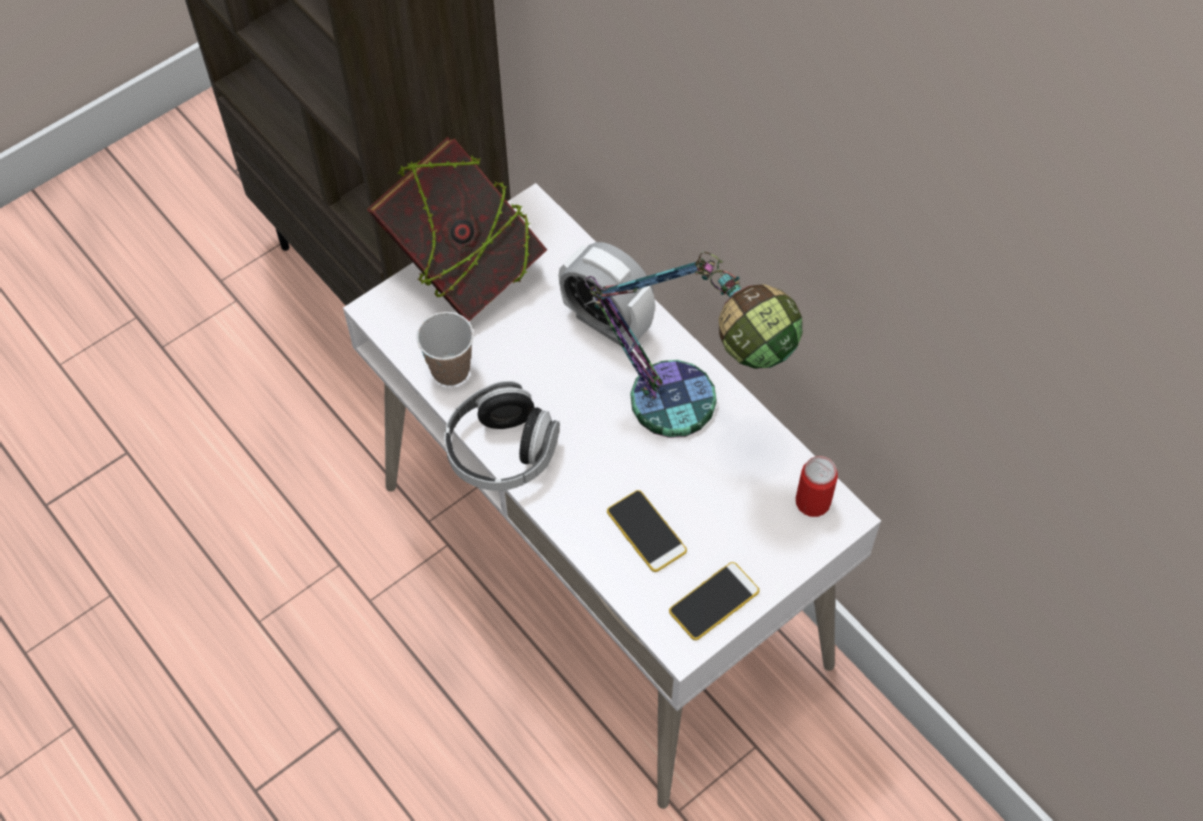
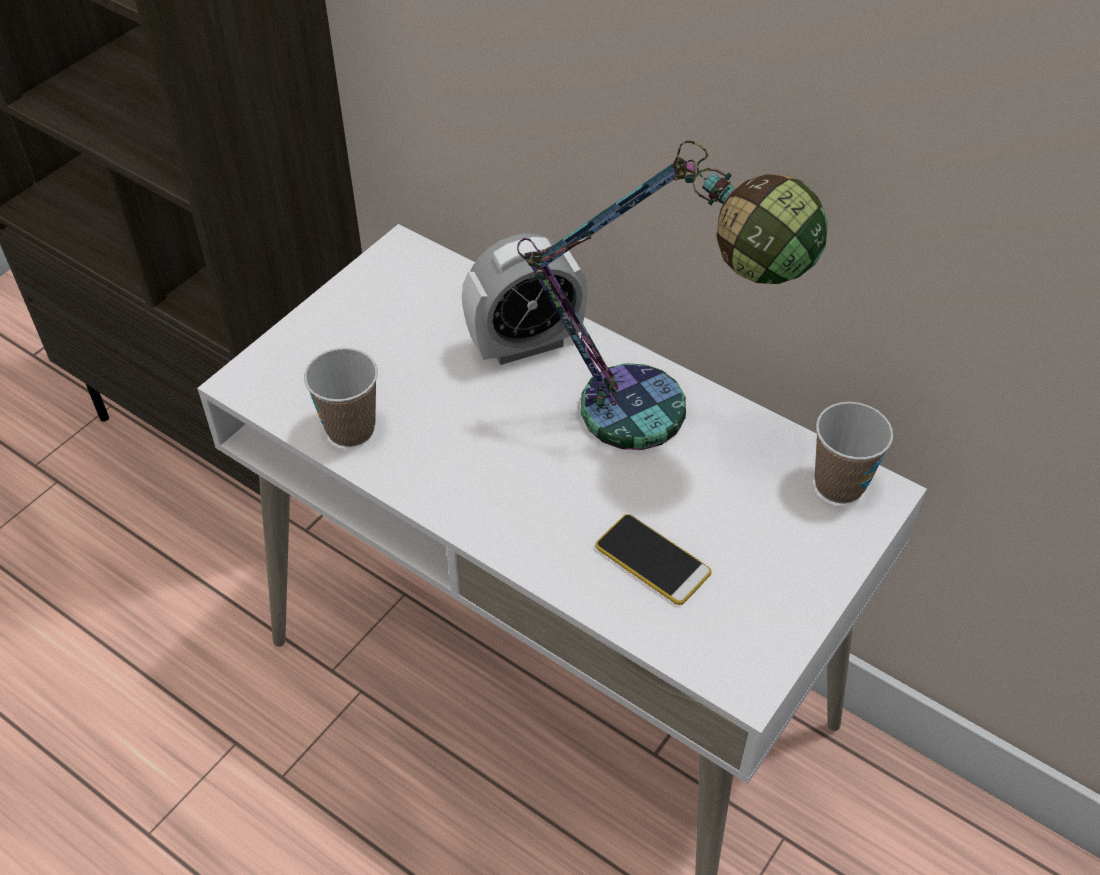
camera: 15 degrees left, 10 degrees down
book [367,137,547,321] -> none
headphones [444,381,560,491] -> none
alarm clock [559,242,655,347] -> alarm clock turned 45 degrees counterclockwise [462,233,588,365]
phone [669,562,759,640] -> none
can [796,456,838,517] -> cup [815,402,893,503]

